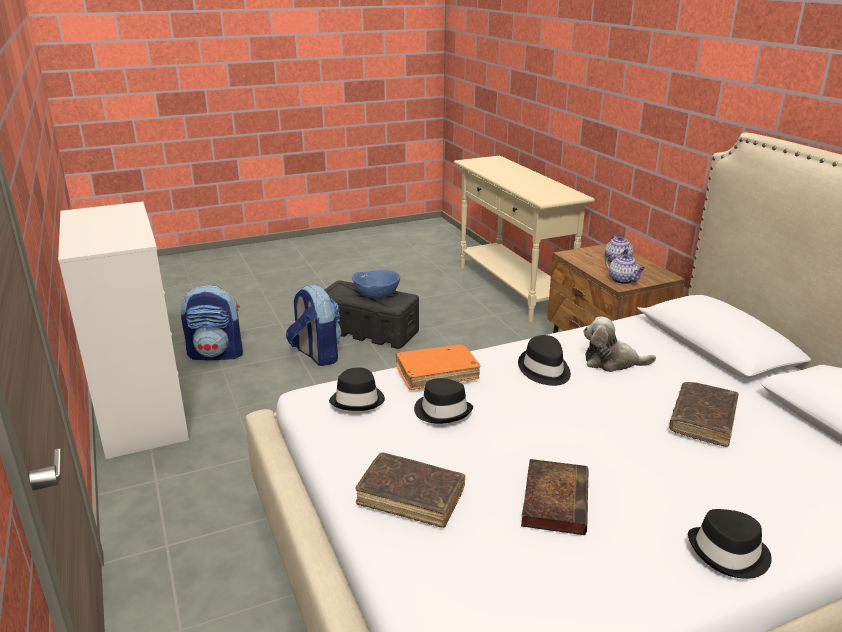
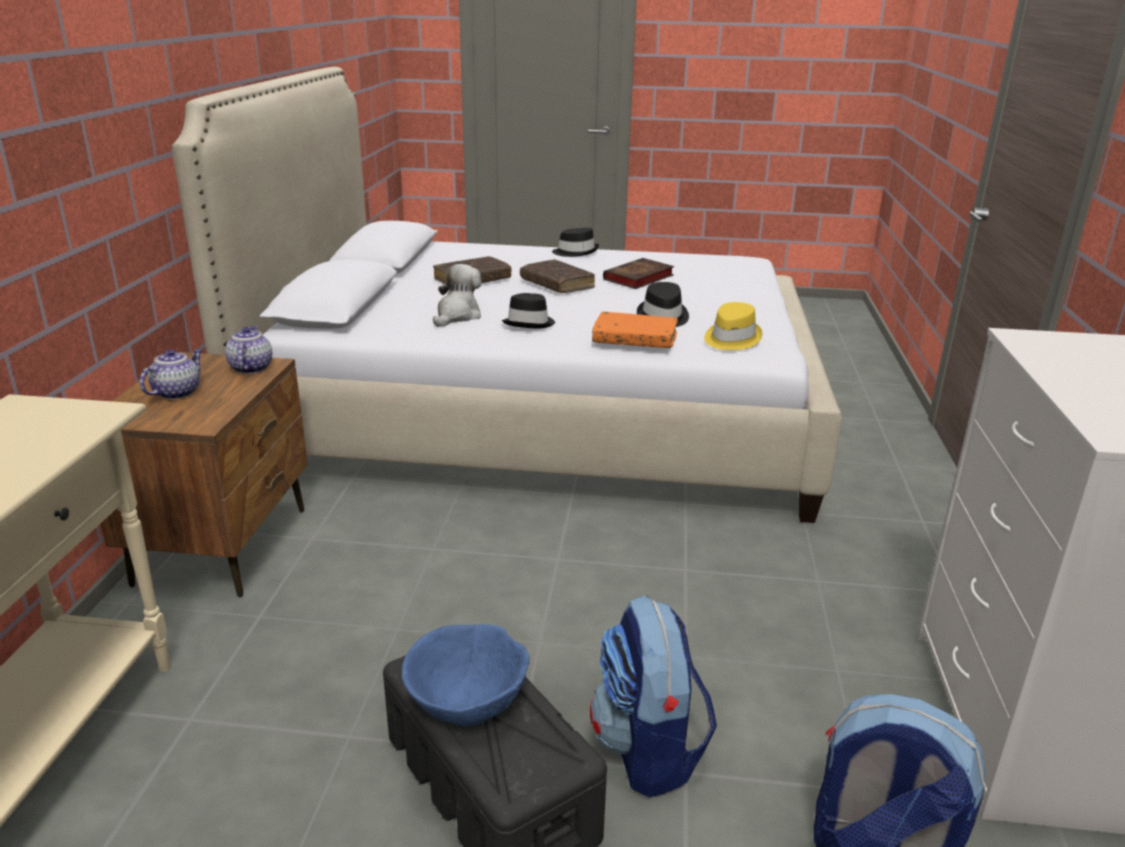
camera: 150 degrees left, 0 degrees up
black hat [329,368,385,411] -> yellow hat [704,302,762,350]
brown book [355,452,466,528] -> brown book moved to [520,259,595,293]
plush toy [584,316,656,372] -> plush toy turned 105 degrees counterclockwise [433,264,482,327]

